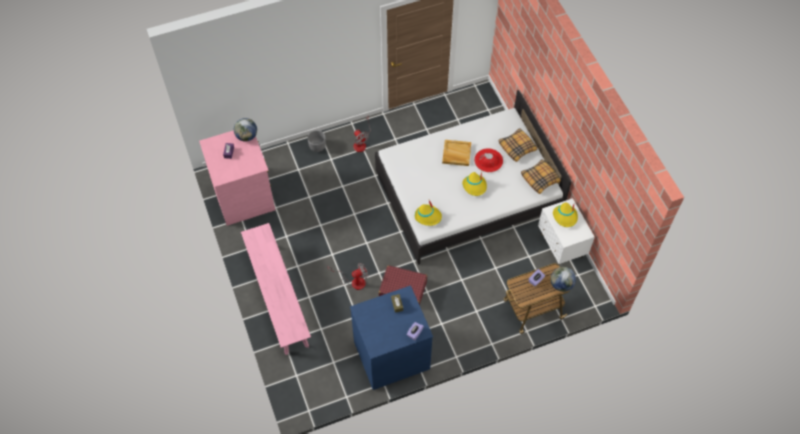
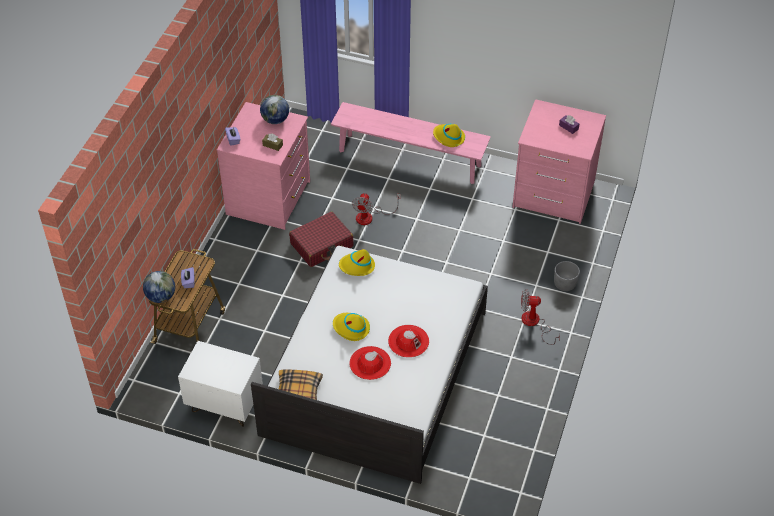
camera: 130 degrees right, 10 degrees down
globe [234,118,257,142] -> globe moved to [260,95,289,124]
blue dresser [350,285,433,390] -> pink dresser [217,102,310,230]
beige tray [442,140,471,166] -> red hat [388,325,429,358]
pillow [498,128,537,162] -> none
yellow hat [553,202,578,227] -> yellow hat moved to [433,124,465,147]

